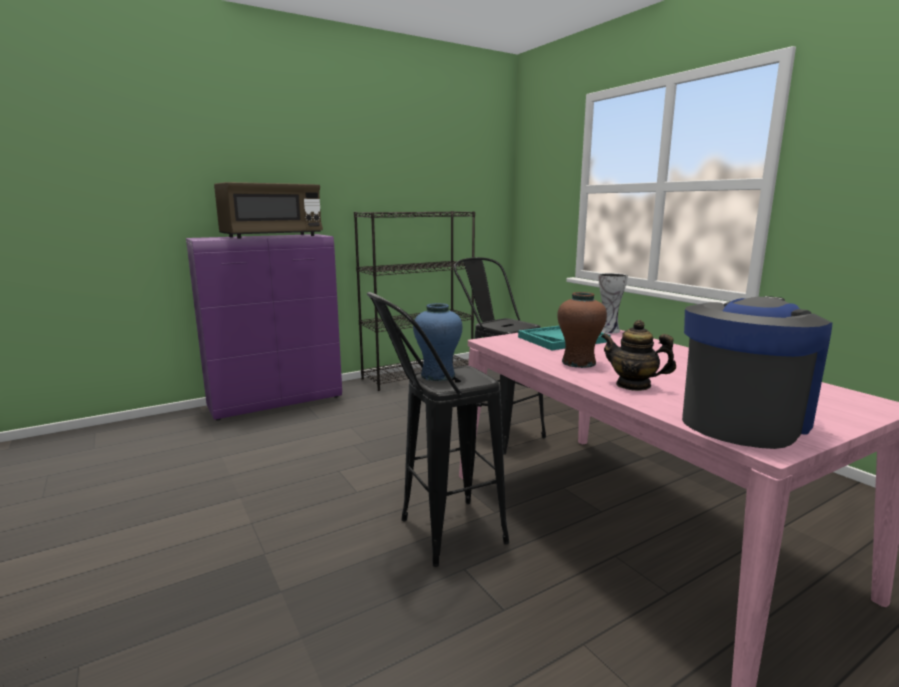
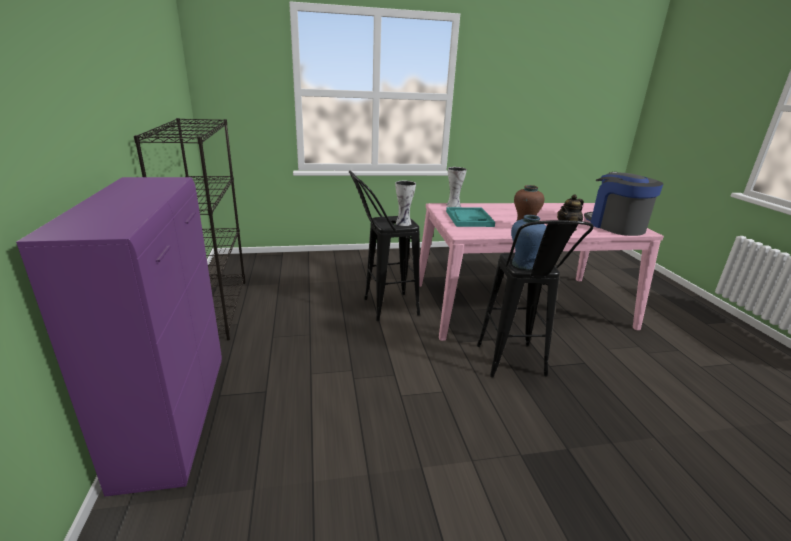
camera: 70 degrees left, 10 degrees up
brown microwave [214,182,323,239] -> none
none -> vase [395,181,416,226]

